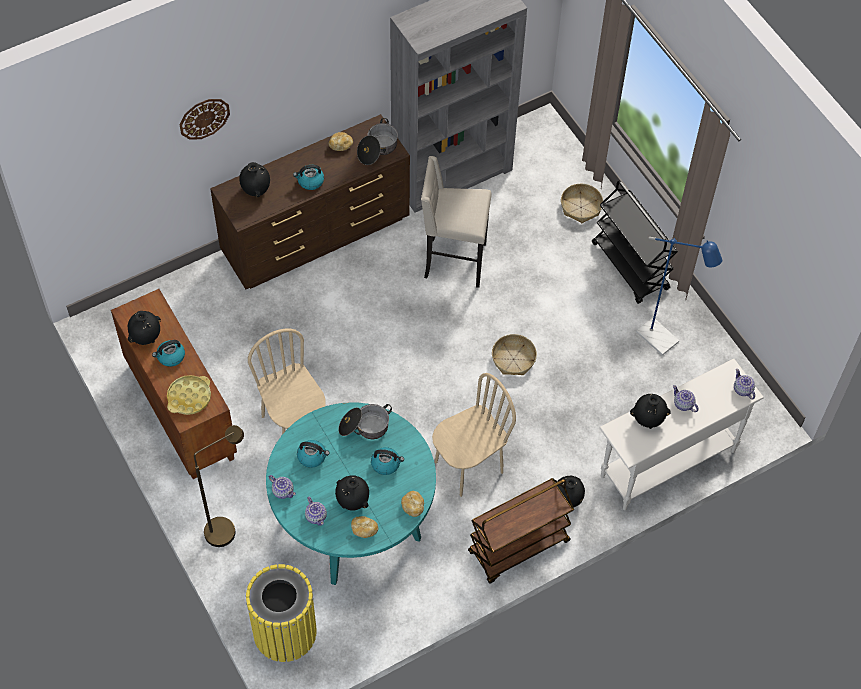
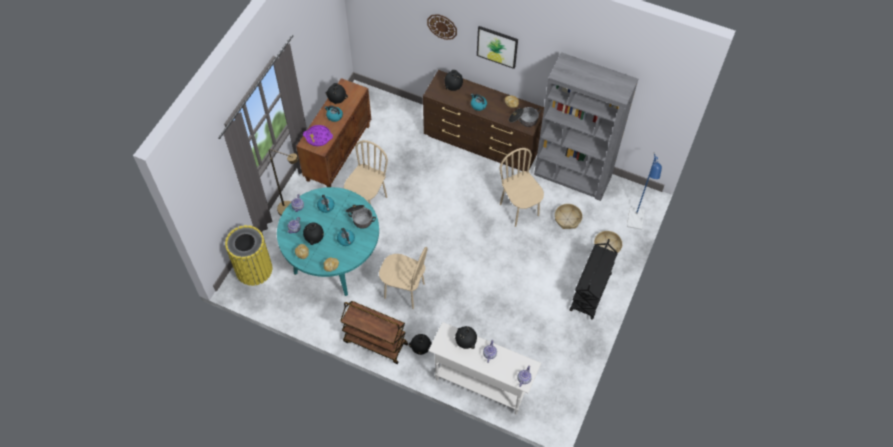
camera: 55 degrees right, 0 degrees up
yellow tray [167,375,211,415] -> purple tray [303,125,333,146]
beige stool [421,156,491,288] -> beige chair [500,148,544,227]
basket [492,334,537,375] -> basket moved to [555,204,582,229]
blue floor lamp [636,237,722,356] -> blue floor lamp moved to [627,152,662,230]
none -> picture [477,26,518,69]

